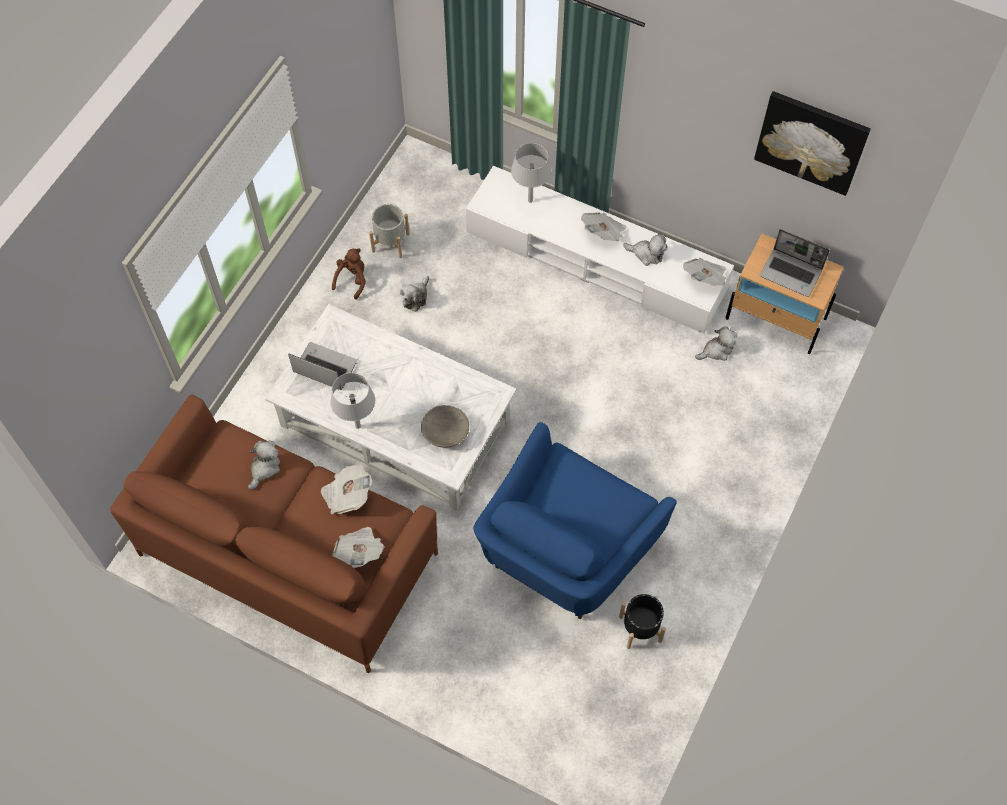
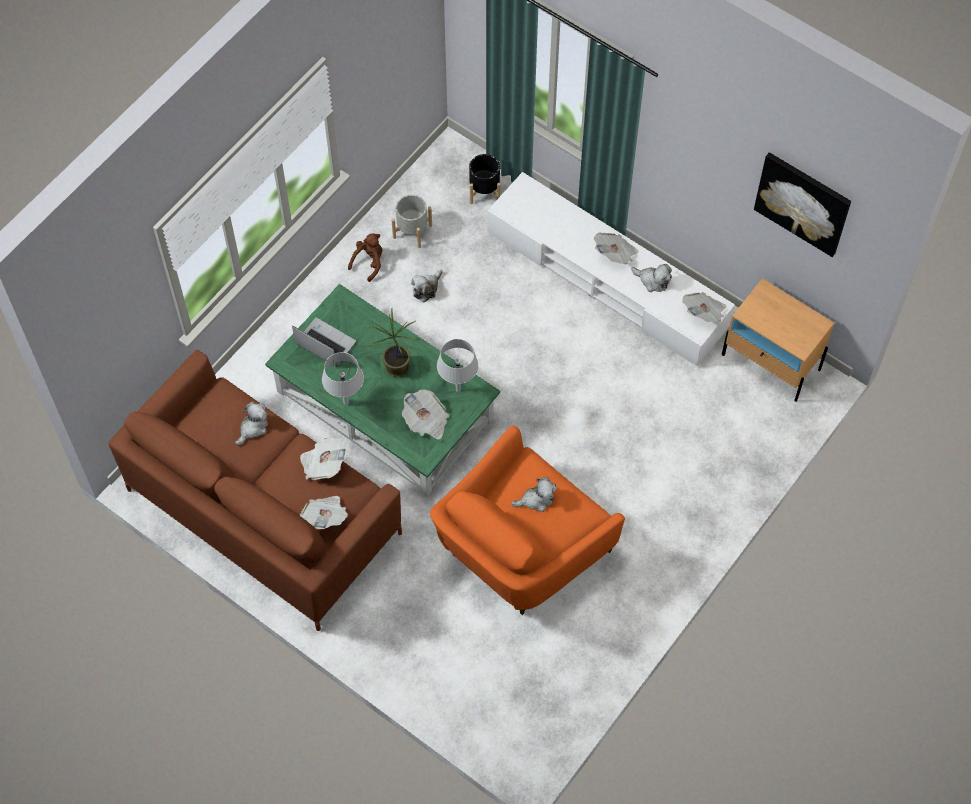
camera: 10 degrees right, 0 degrees up
white coffee table [265,304,517,510] -> green coffee table [265,284,500,496]
beige bowl [421,405,469,447] -> newspaper [402,389,449,439]
blue armchair [473,422,677,620] -> orange armchair [430,425,625,615]
grey table lamp [511,143,552,203] -> grey table lamp moved to [437,339,479,392]
black planter [619,594,666,649] -> black planter moved to [469,154,500,204]
plush toy [695,327,737,361] -> plush toy moved to [511,477,557,512]
laptop [760,229,830,297] -> none
none -> potted plant [368,309,417,377]

